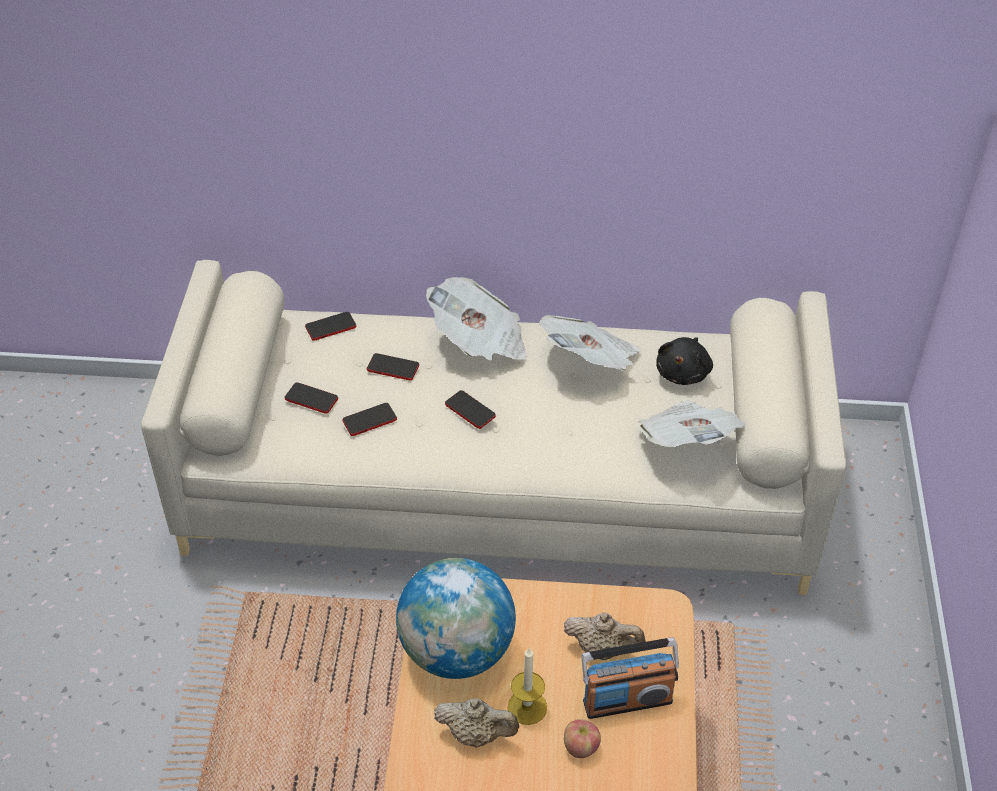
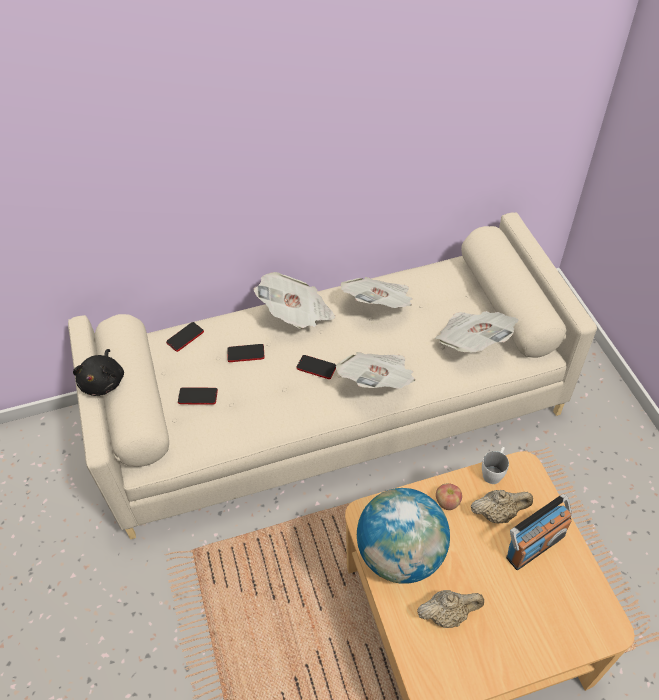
camera: 20 degrees left, 5 degrees up
phone [342,403,397,436] -> none
candle [508,648,547,725] -> none
apple [564,719,601,758] -> apple moved to [436,483,462,510]
black plush toy [656,337,713,385] -> black plush toy moved to [73,349,124,396]
none -> newspaper [336,352,416,389]
none -> white mug [482,447,509,484]

